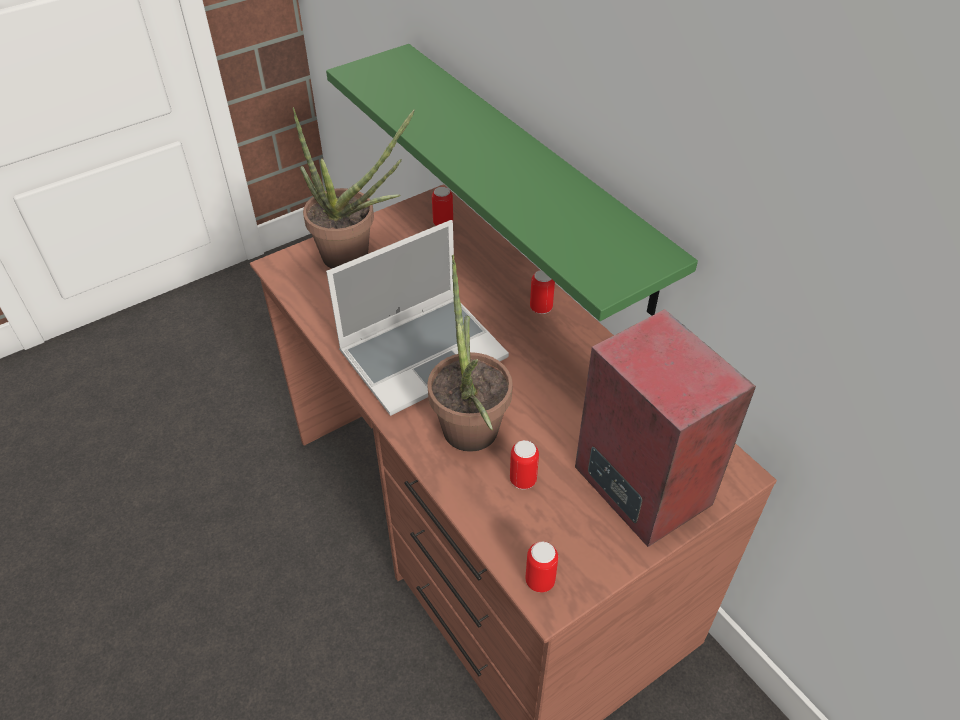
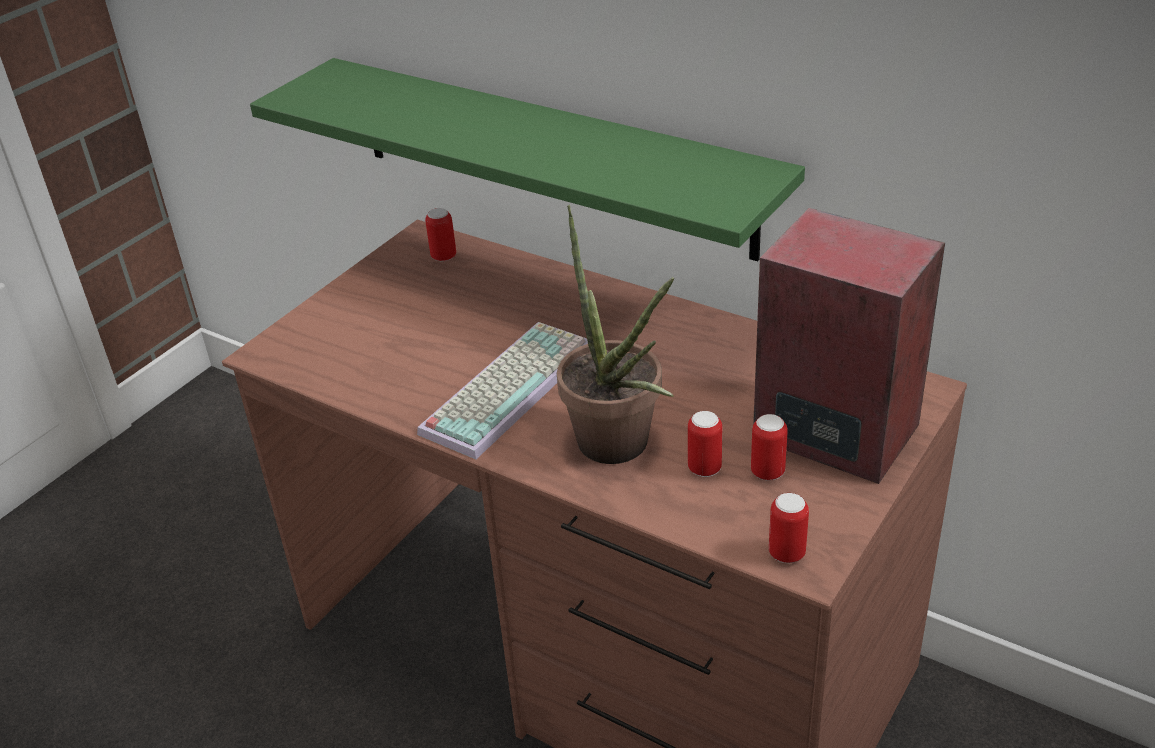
camera: 20 degrees left, 10 degrees down
potted plant [292,107,415,269] -> none
laptop [326,220,509,416] -> keyboard [417,322,588,459]
can [530,270,555,314] -> can moved to [751,414,788,481]

